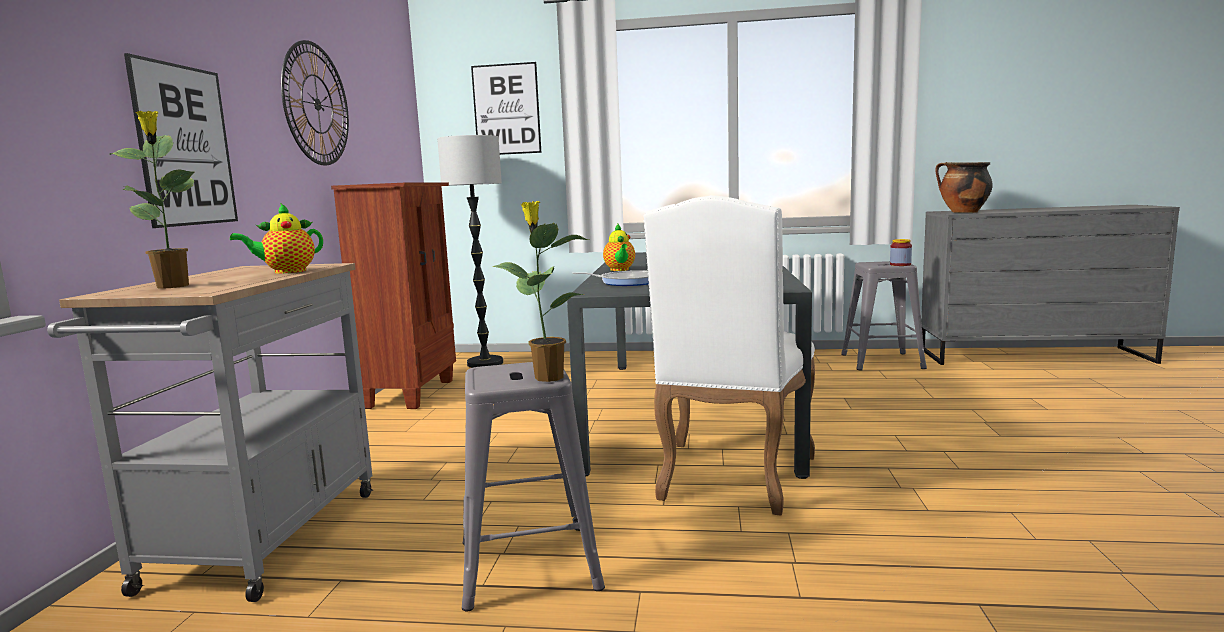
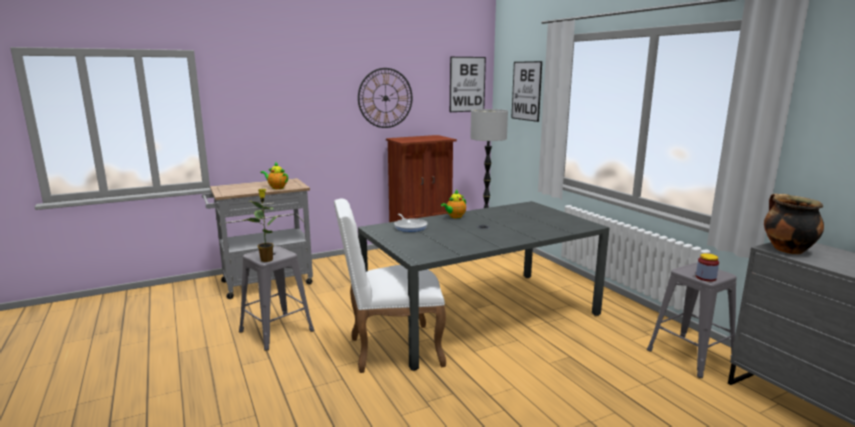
camera: 55 degrees right, 5 degrees up
potted plant [109,111,194,289] -> none
picture [124,53,238,228] -> picture moved to [450,57,486,112]

